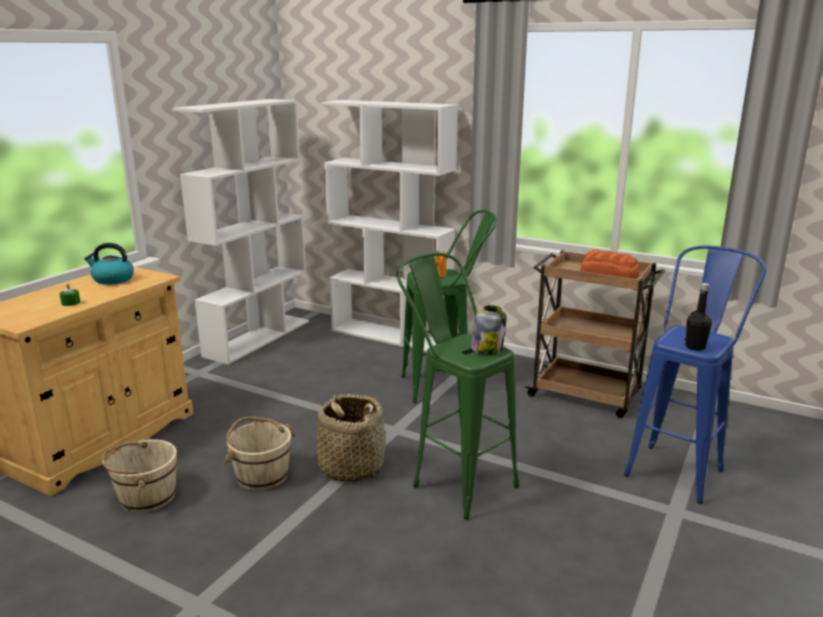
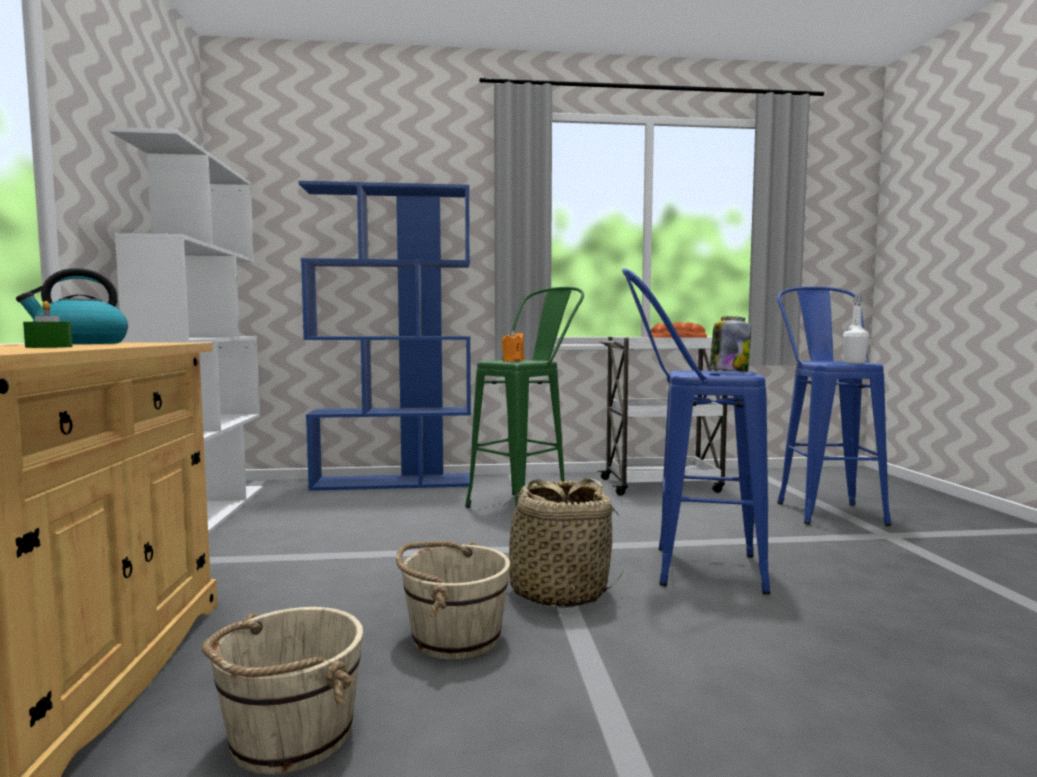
camera: 35 degrees left, 15 degrees down
white bookcase [322,100,458,352] -> blue bookcase [298,181,471,491]
green stool [397,253,519,520] -> blue stool [622,268,770,595]
brown cart [525,250,665,418] -> white cart [598,337,727,496]
black bottle [686,283,712,351] -> white bottle [843,296,869,364]

